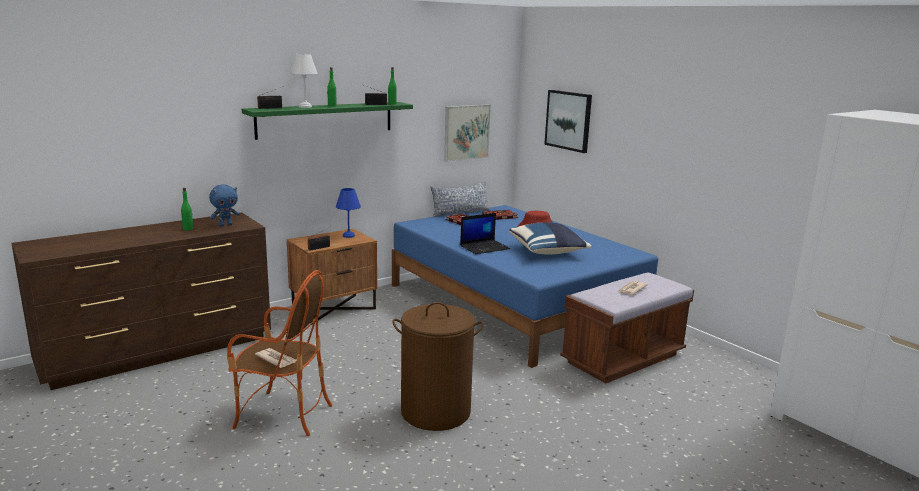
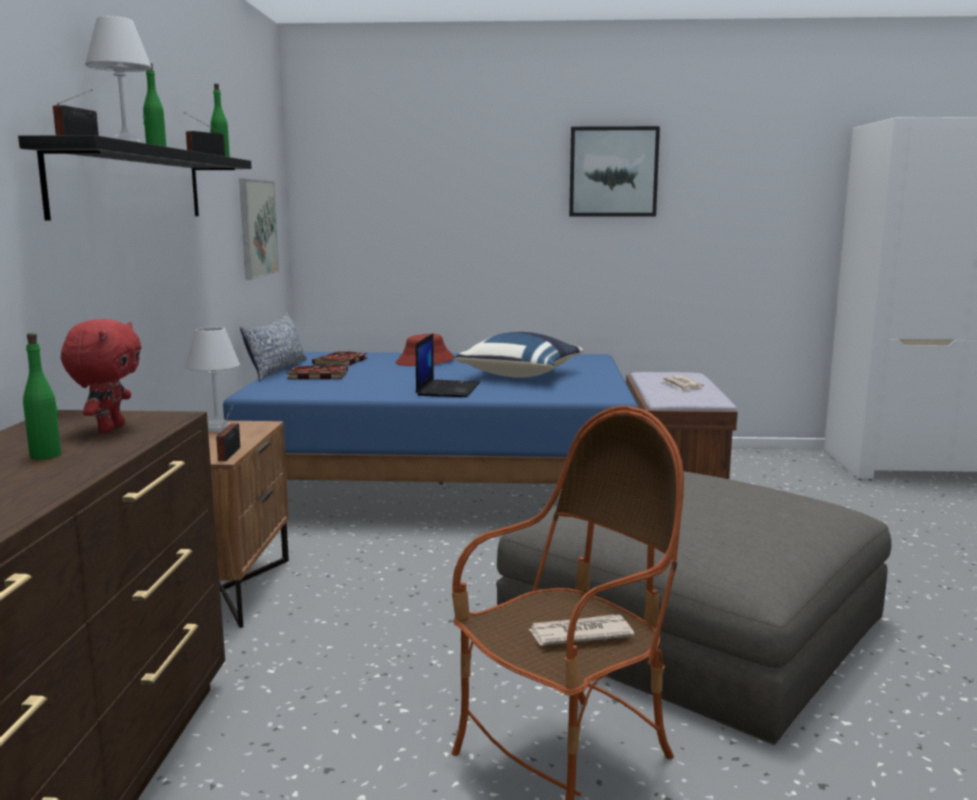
camera: 50 degrees left, 5 degrees down
blue plush toy [209,185,240,226] -> red plush toy [61,319,141,433]
green shelf [242,102,413,140] -> black shelf [18,135,252,221]
blue table lamp [336,188,361,238] -> white table lamp [185,327,240,432]
brown laundry basket [392,302,484,431] -> grey ottoman [496,471,891,745]
picture [544,90,592,153] -> picture moved to [569,126,660,216]

